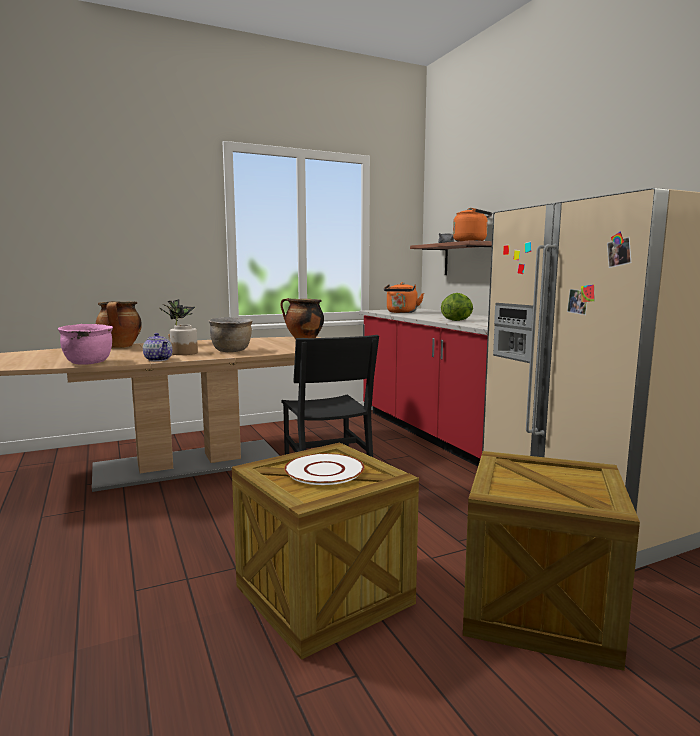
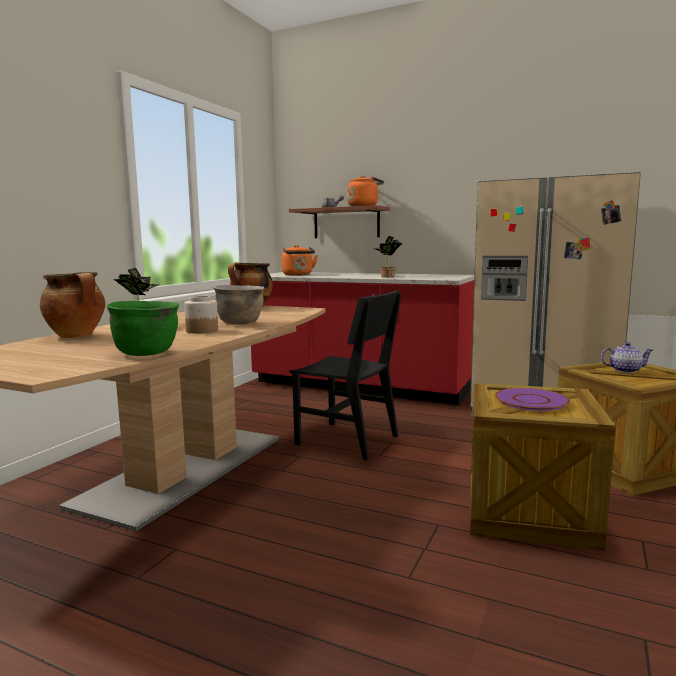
camera: 40 degrees left, 0 degrees up
pink cooking pot [58,324,113,365] -> green cooking pot [106,301,179,356]
teapot [143,333,173,361] -> teapot moved to [601,342,653,373]
white plate [284,453,365,485] -> purple plate [495,388,570,411]
lettuce [441,293,473,321] -> potted plant [375,236,402,277]

